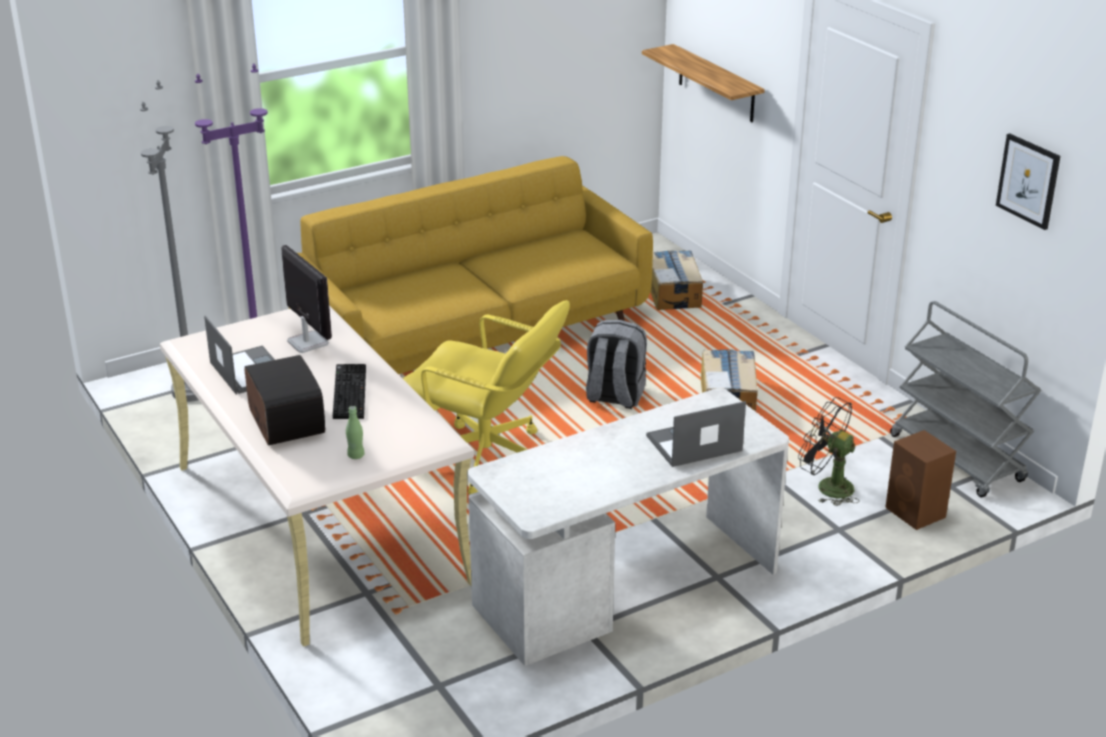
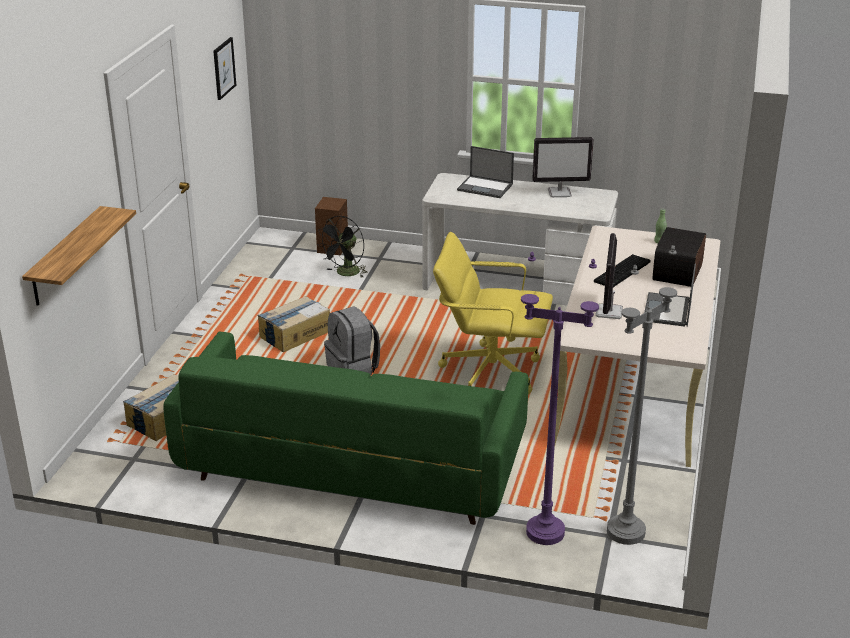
camera: 135 degrees left, 0 degrees up
yellow sofa [289,156,653,374] -> green sofa [163,331,529,525]
yellow office chair [403,300,570,495] -> yellow office chair turned 60 degrees counterclockwise [433,232,553,394]
black fan [798,397,859,506] -> black fan turned 45 degrees clockwise [317,216,368,278]
grey cart [890,301,1041,498] -> none
none -> monitor [532,137,594,197]

